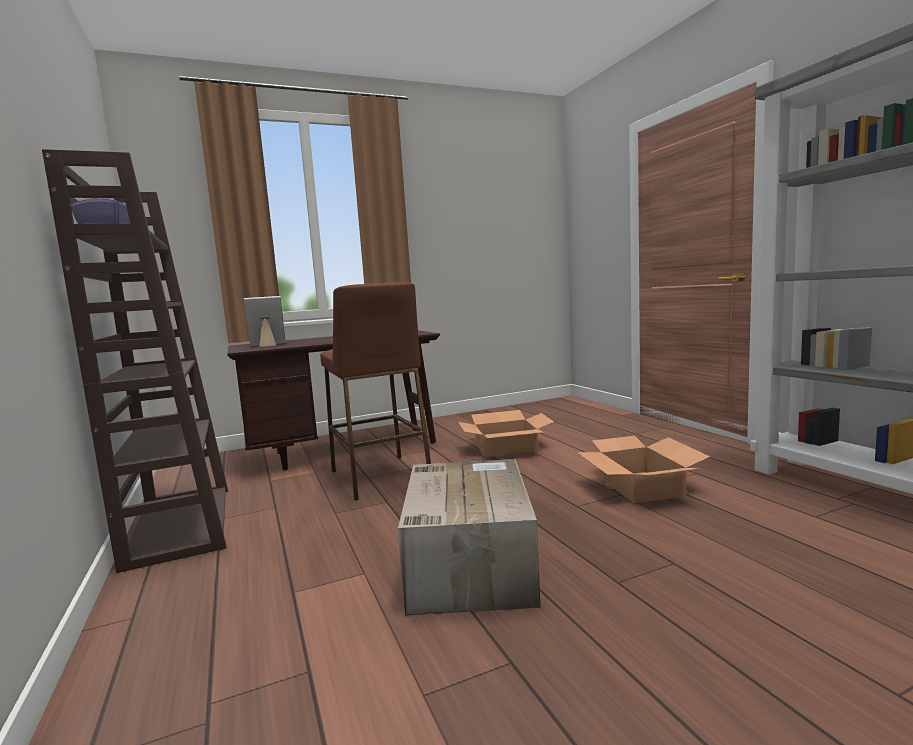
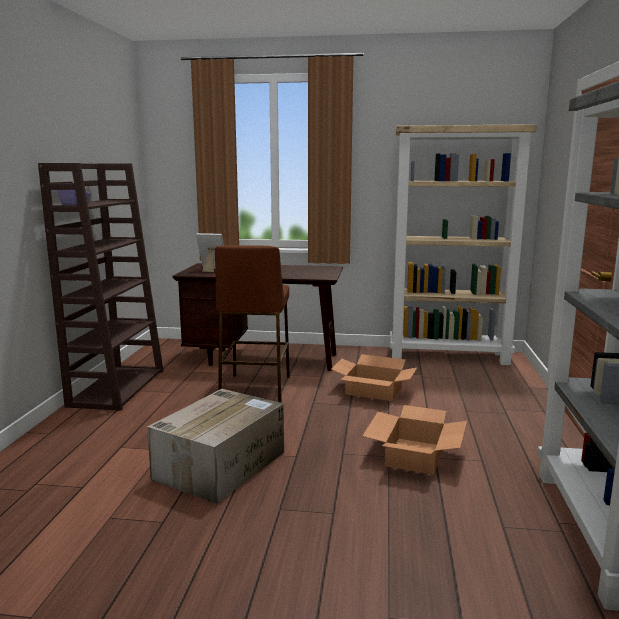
camera: 30 degrees right, 5 degrees up
none -> beige bookcase [390,124,537,365]

